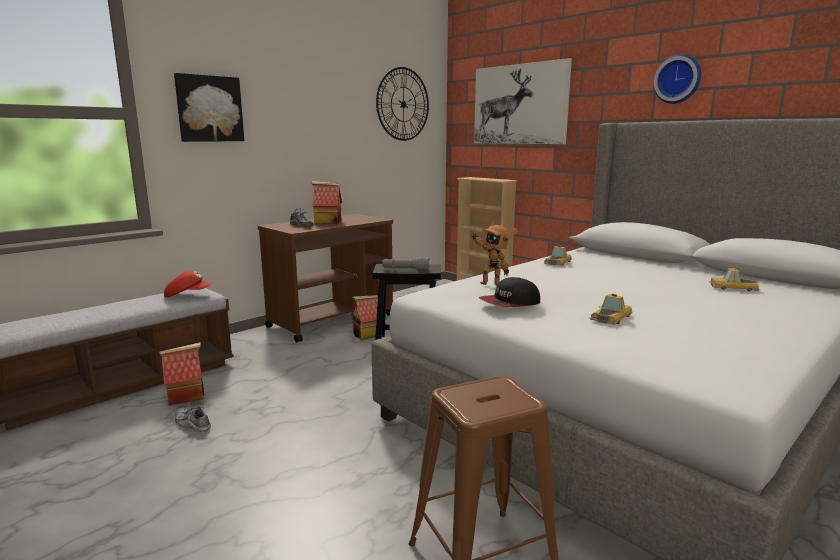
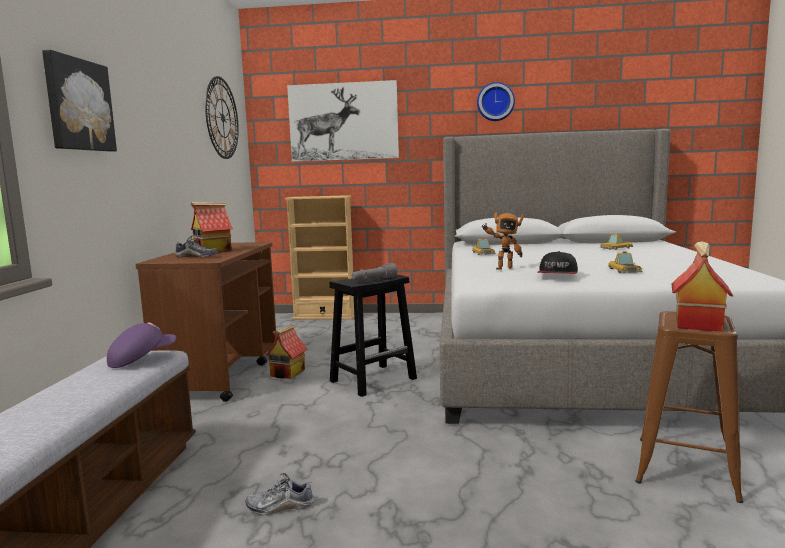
camera: 40 degrees left, 5 degrees down
toy house [159,342,204,405] -> toy house moved to [672,241,733,332]
red cap [164,271,213,298] -> purple cap [107,322,176,368]

